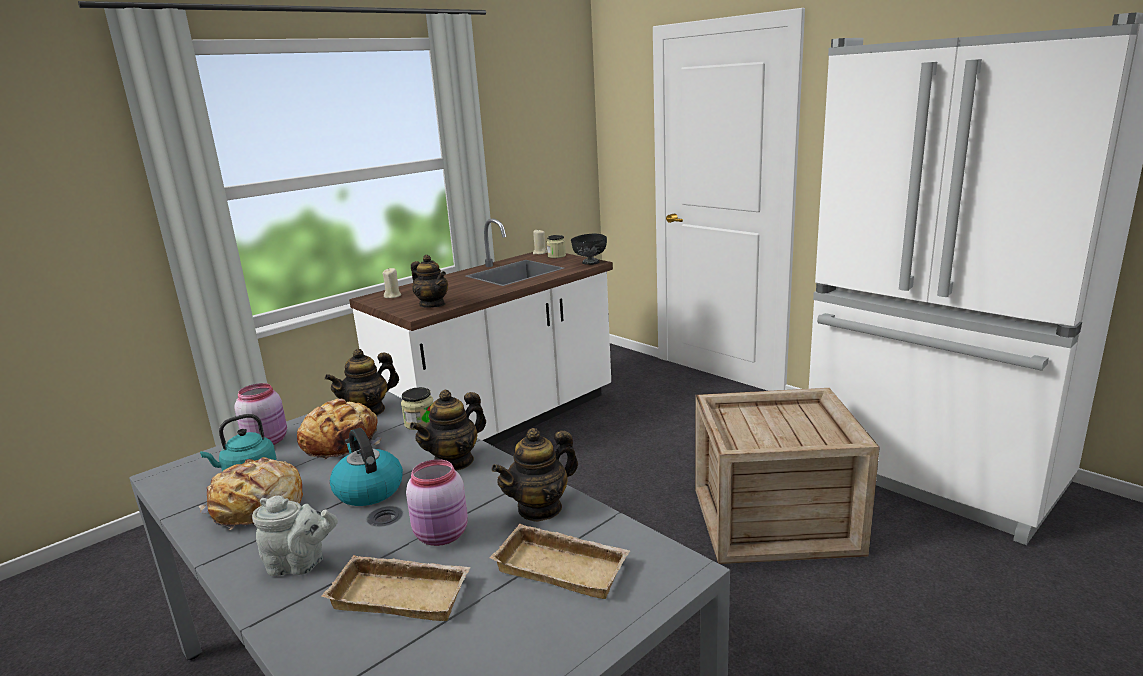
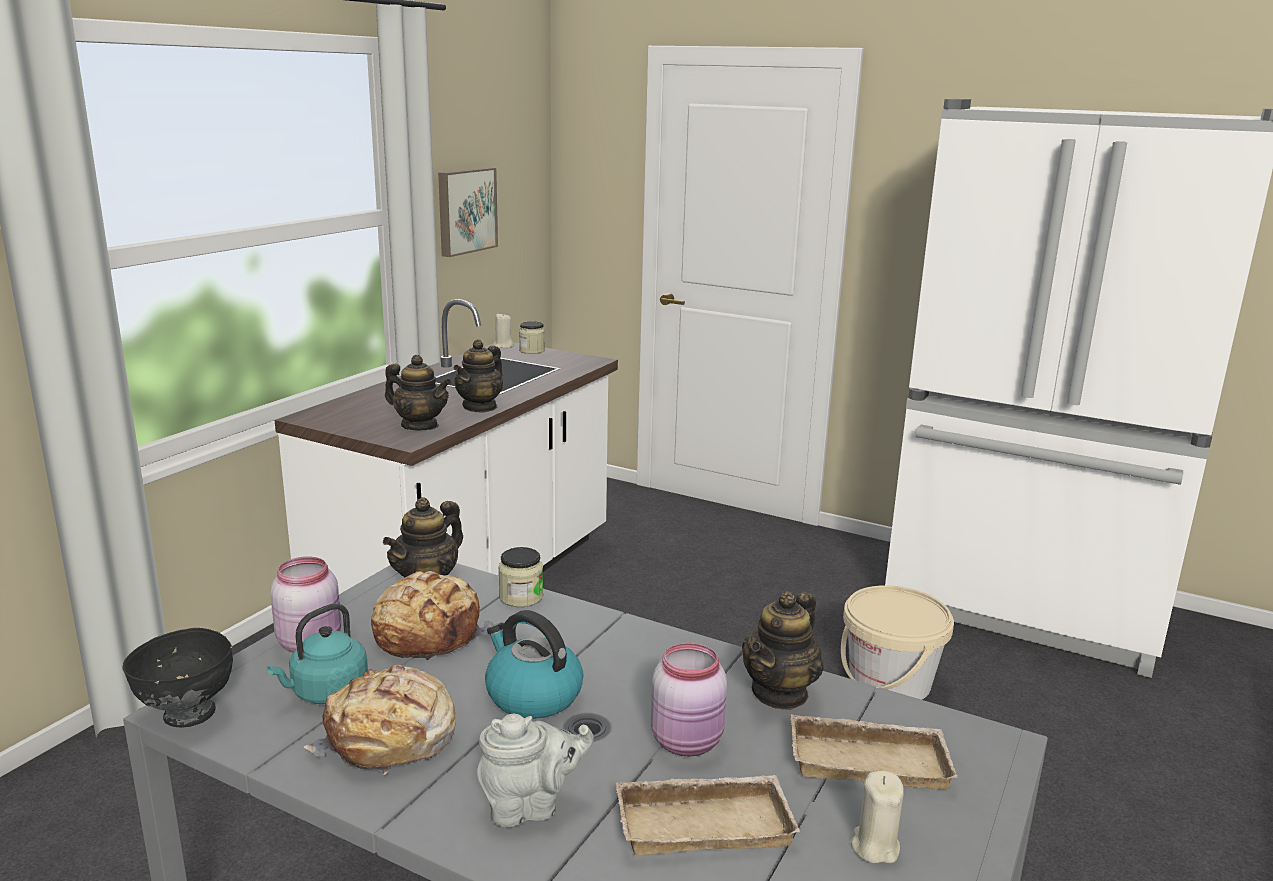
camera: 20 degrees left, 0 degrees up
beige candle [383,268,401,298] -> beige candle moved to [851,771,904,863]
teapot [410,389,486,471] -> teapot moved to [453,339,503,413]
black bowl [571,234,607,265] -> black bowl moved to [123,628,233,728]
crate [695,388,880,564] -> beige bucket [841,585,954,700]
none -> picture [438,167,498,257]

